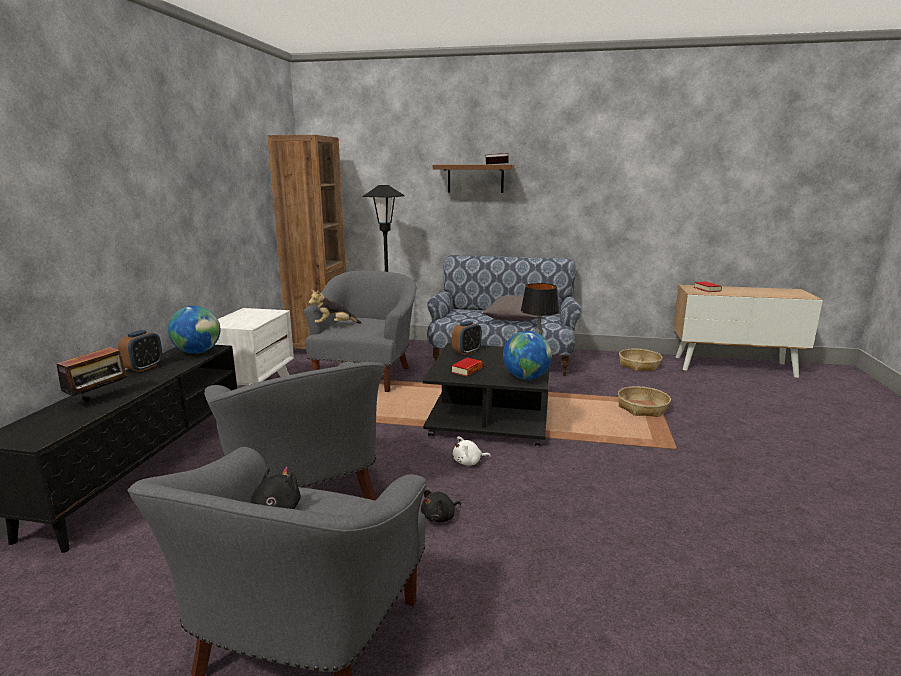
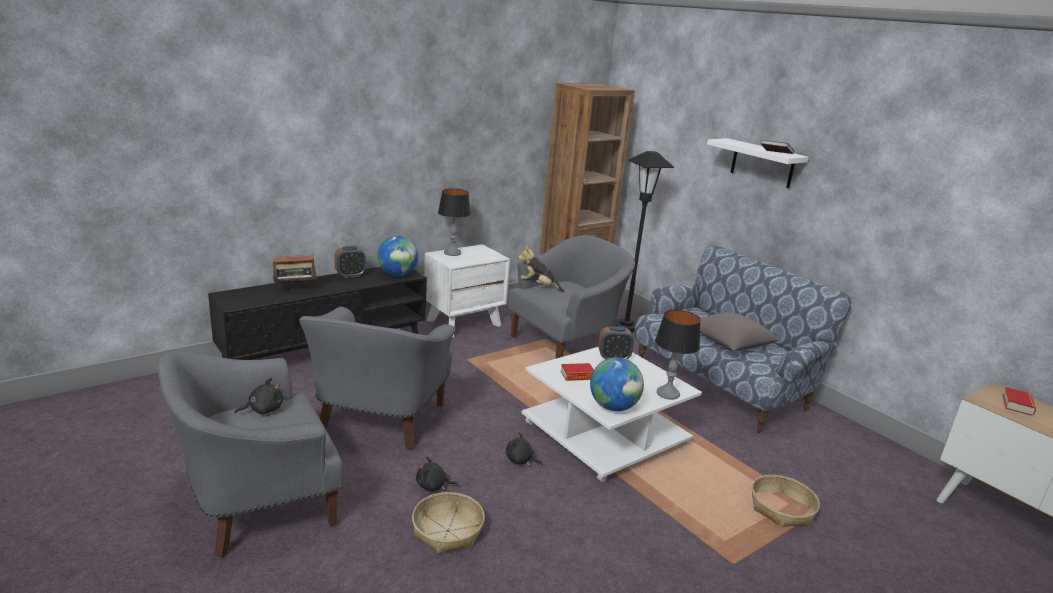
camera: 40 degrees right, 5 degrees up
black coffee table [423,343,550,446] -> white coffee table [522,347,702,482]
brown shelf [433,165,514,193] -> white shelf [707,138,808,188]
white plush toy [453,436,491,466] -> black plush toy [506,432,543,466]
basket [619,349,663,372] -> basket moved to [412,492,485,554]
none -> table lamp [438,189,471,256]

